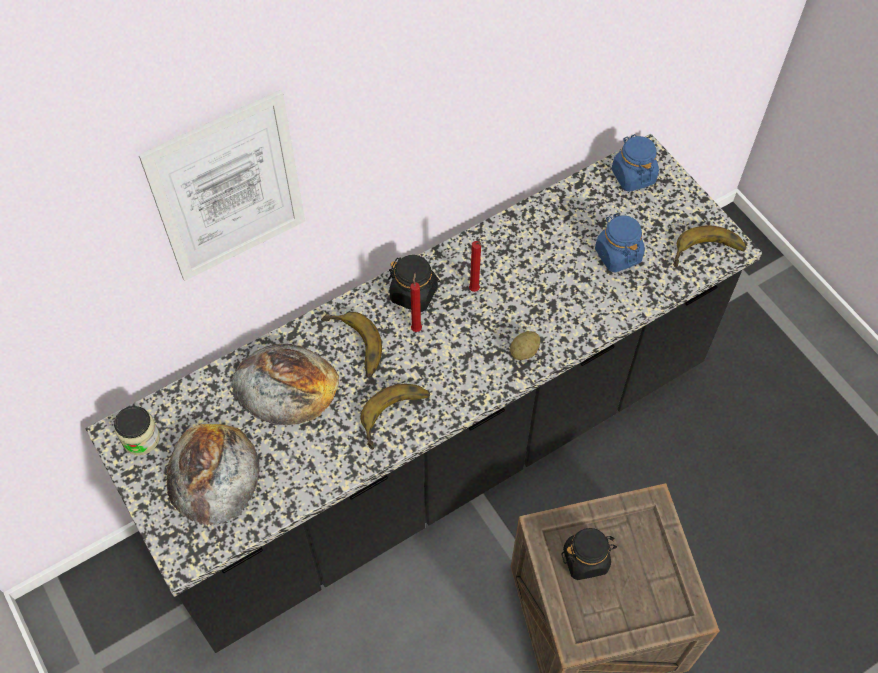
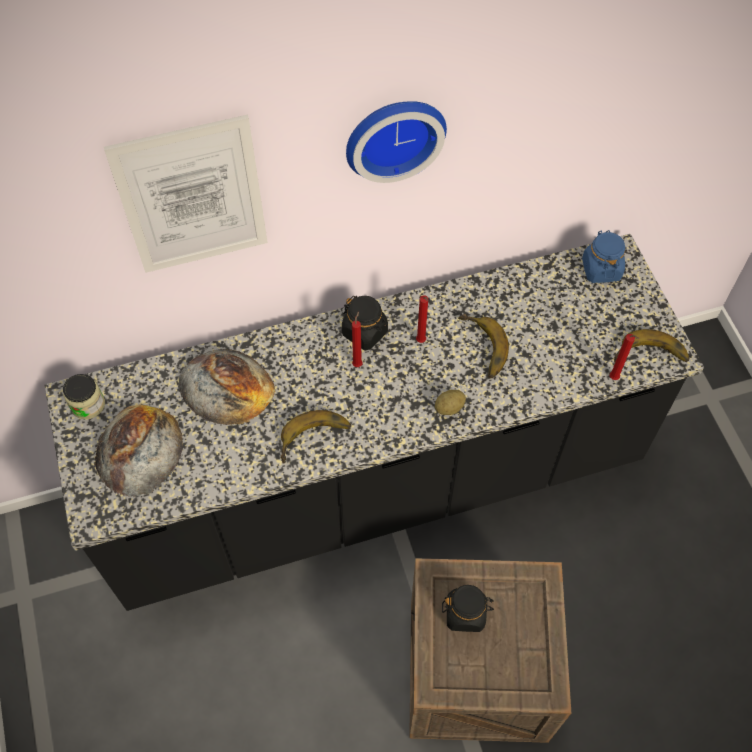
camera: 15 degrees right, 0 degrees up
banana [321,312,382,377] -> banana moved to [458,314,509,378]
blue jar [595,213,645,273] -> none
none -> wall clock [346,101,447,183]
none -> red candle [610,334,639,380]

